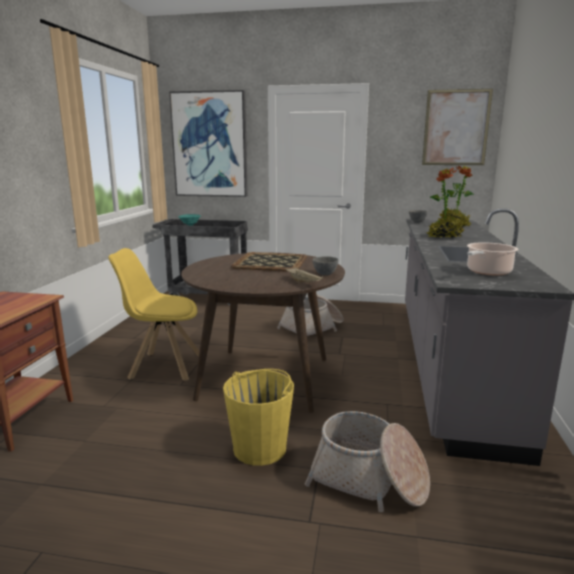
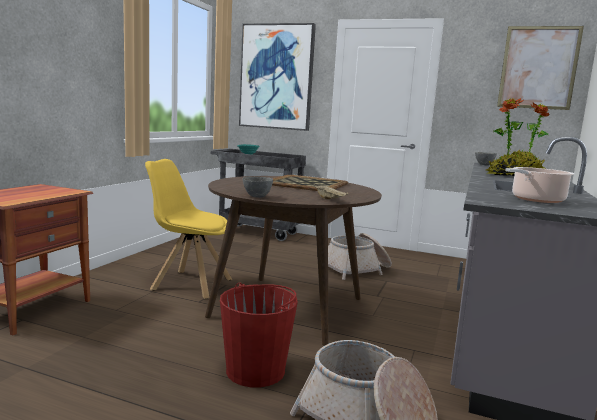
camera: 10 degrees right, 5 degrees down
yellow bucket [223,369,294,466] -> red bucket [220,282,298,387]
grey bowl [312,256,338,275] -> grey bowl moved to [242,177,273,198]

